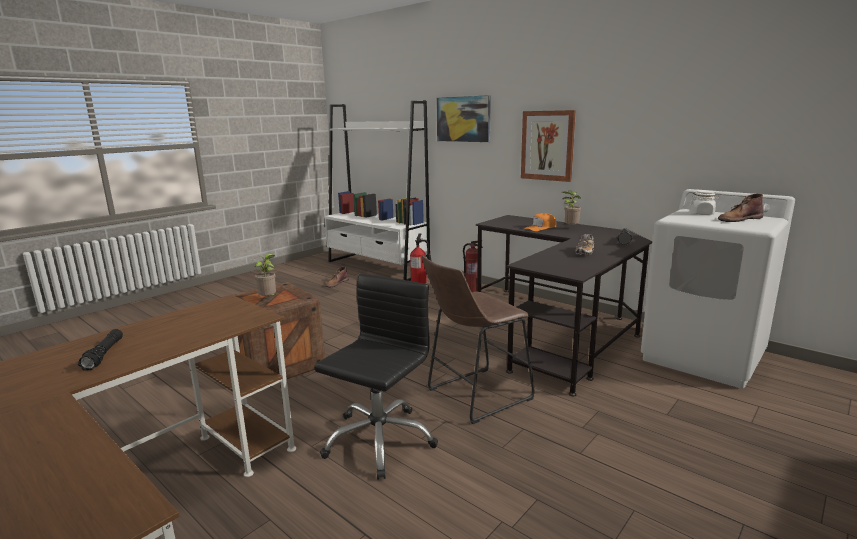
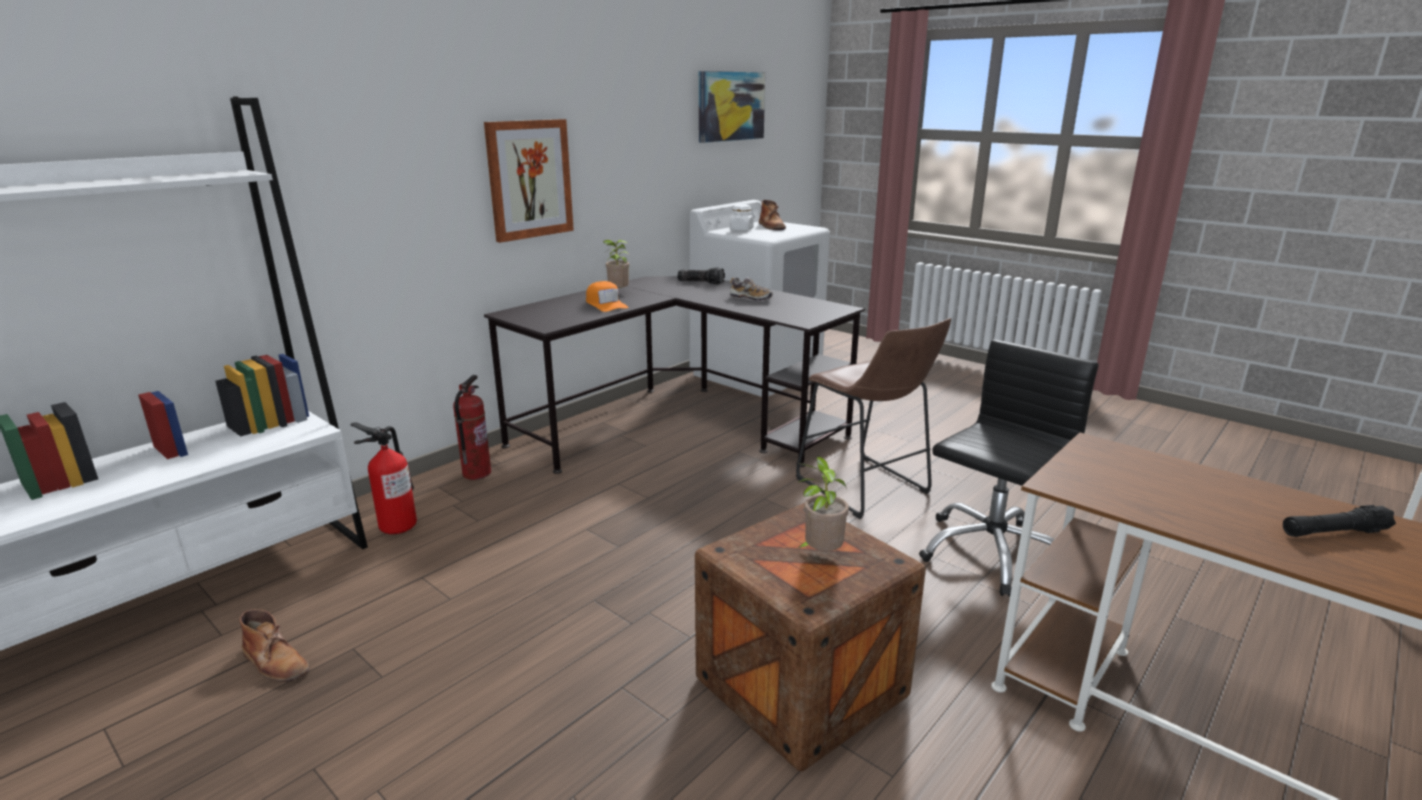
camera: 90 degrees left, 5 degrees up
black office chair [314,274,438,479] -> black office chair turned 105 degrees clockwise [919,339,1098,597]
picture [437,95,491,142] -> picture moved to [699,71,765,143]

